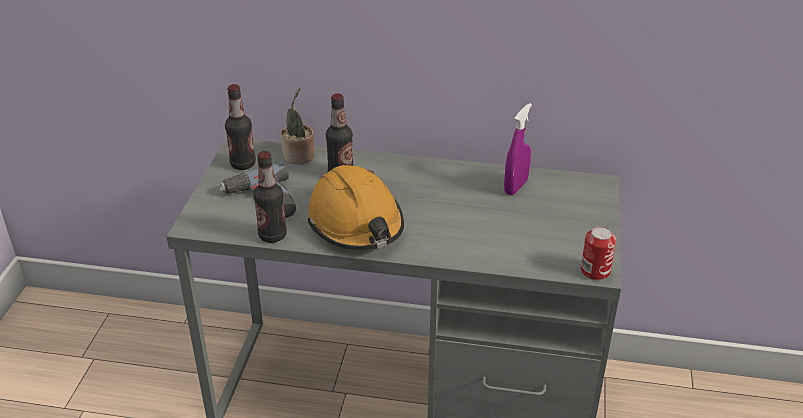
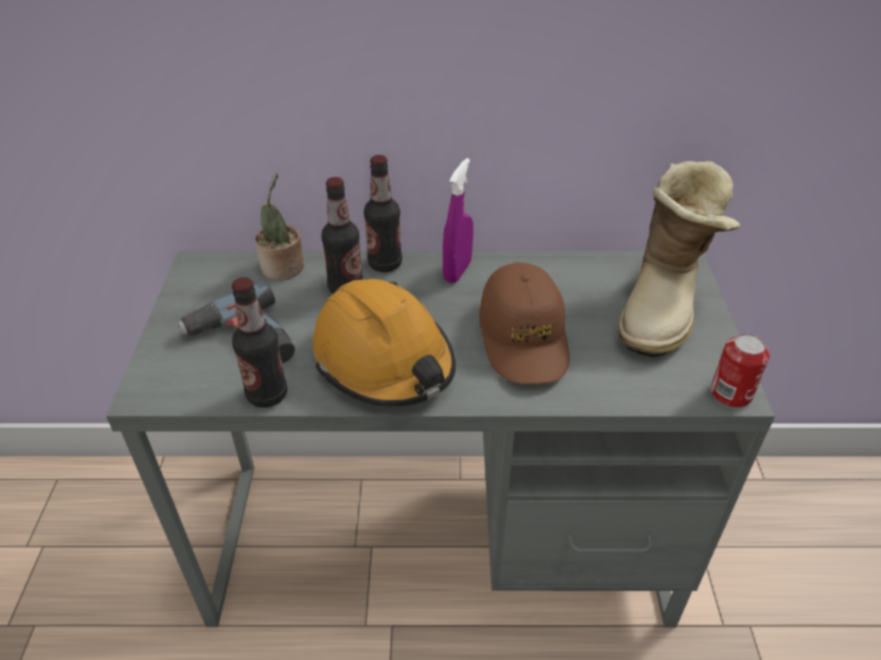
camera: 10 degrees left, 5 degrees up
bottle [225,84,256,170] -> bottle moved to [364,155,402,272]
purple spray bottle [504,103,532,195] -> purple spray bottle moved to [443,158,473,283]
none -> brown cap [479,262,569,384]
none -> boot [618,161,740,358]

